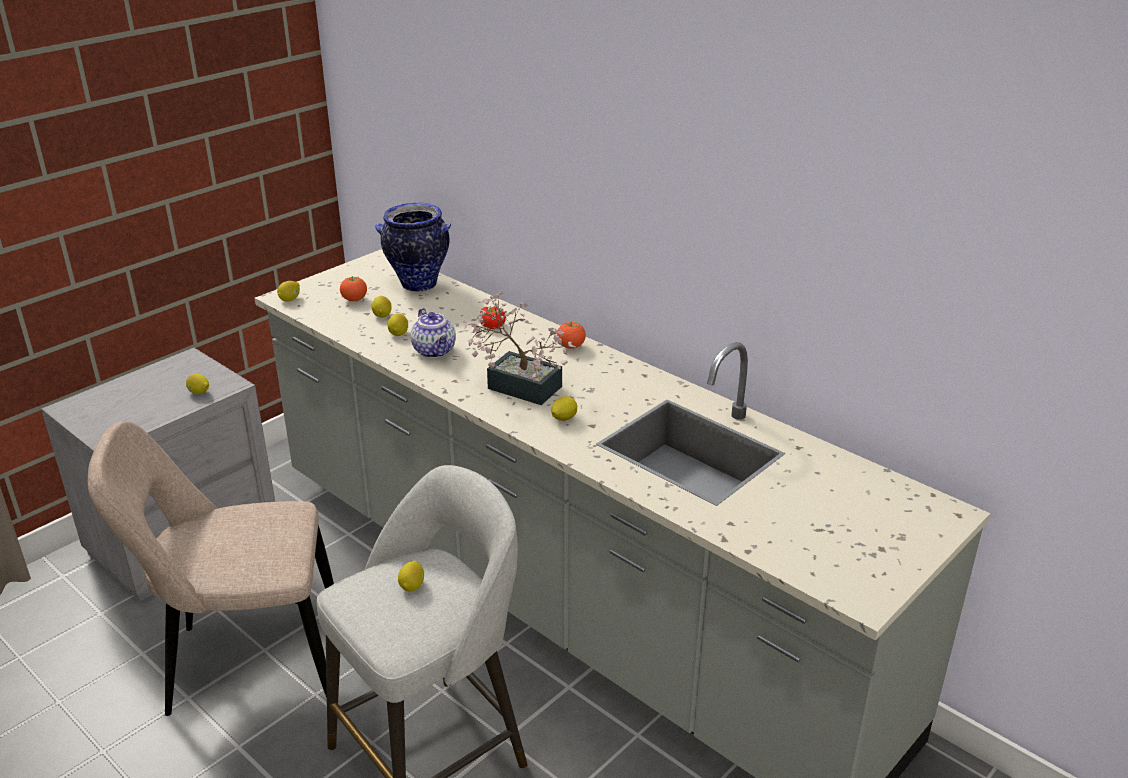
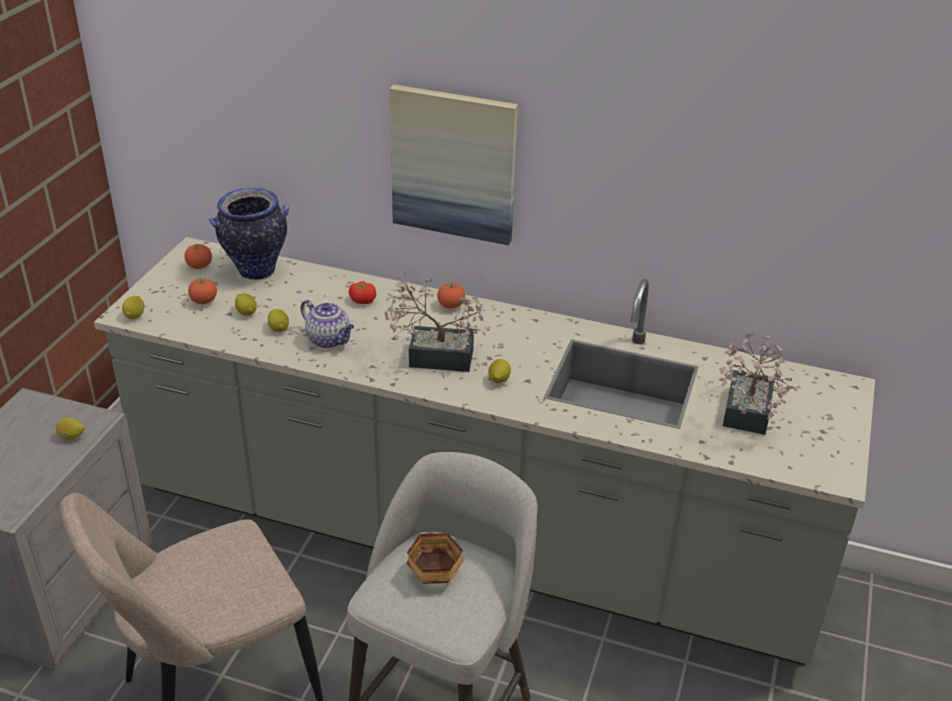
camera: 25 degrees left, 5 degrees up
lemon [398,561,424,592] -> bowl [406,533,464,584]
none -> tomato [184,244,212,269]
none -> picture [389,84,518,245]
none -> potted plant [719,332,798,435]

